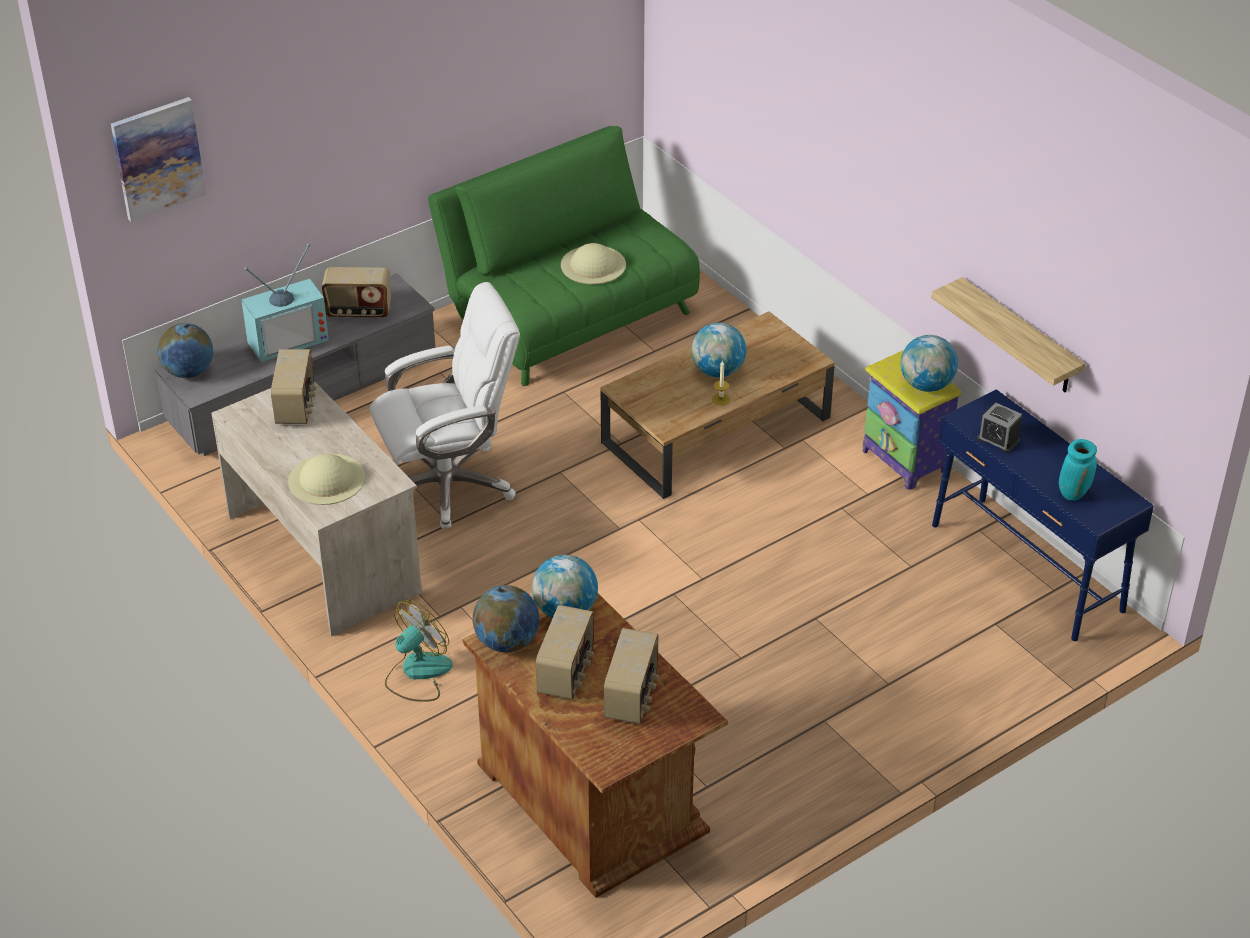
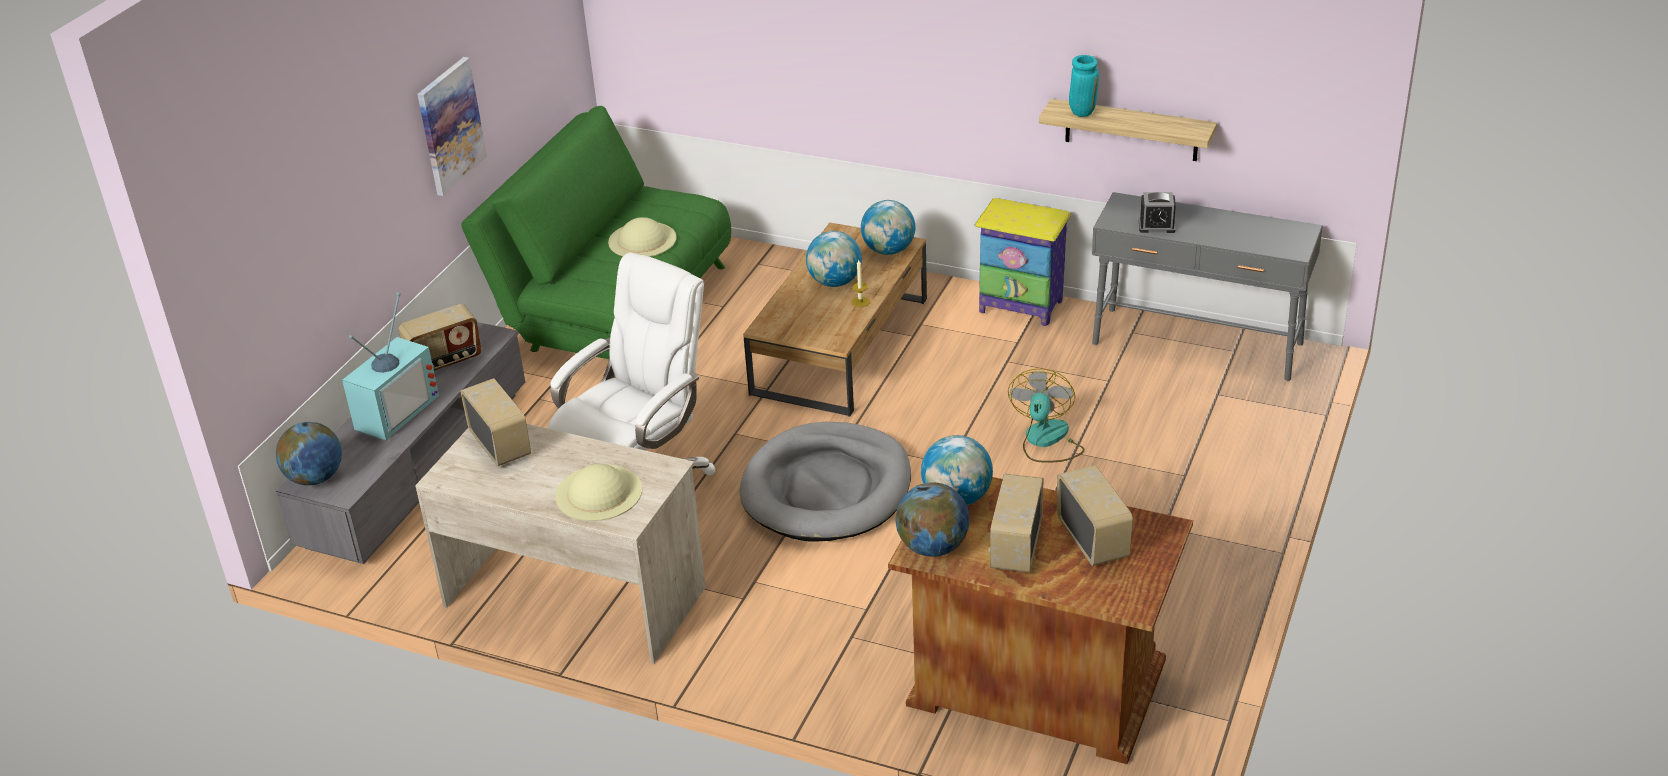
camera: 30 degrees left, 5 degrees down
picture [111,97,206,222] -> picture moved to [417,57,487,196]
fan [385,600,453,702] -> fan moved to [1008,369,1085,463]
radio [536,605,594,700] -> radio turned 150 degrees counterclockwise [988,473,1044,573]
globe [901,335,958,392] -> globe moved to [861,200,915,255]
blue console table [932,389,1154,641] -> grey console table [1092,192,1323,381]
turquoise vase [1059,439,1097,501] -> turquoise vase moved to [1069,55,1099,117]
none -> grey dog bed [740,422,911,542]

